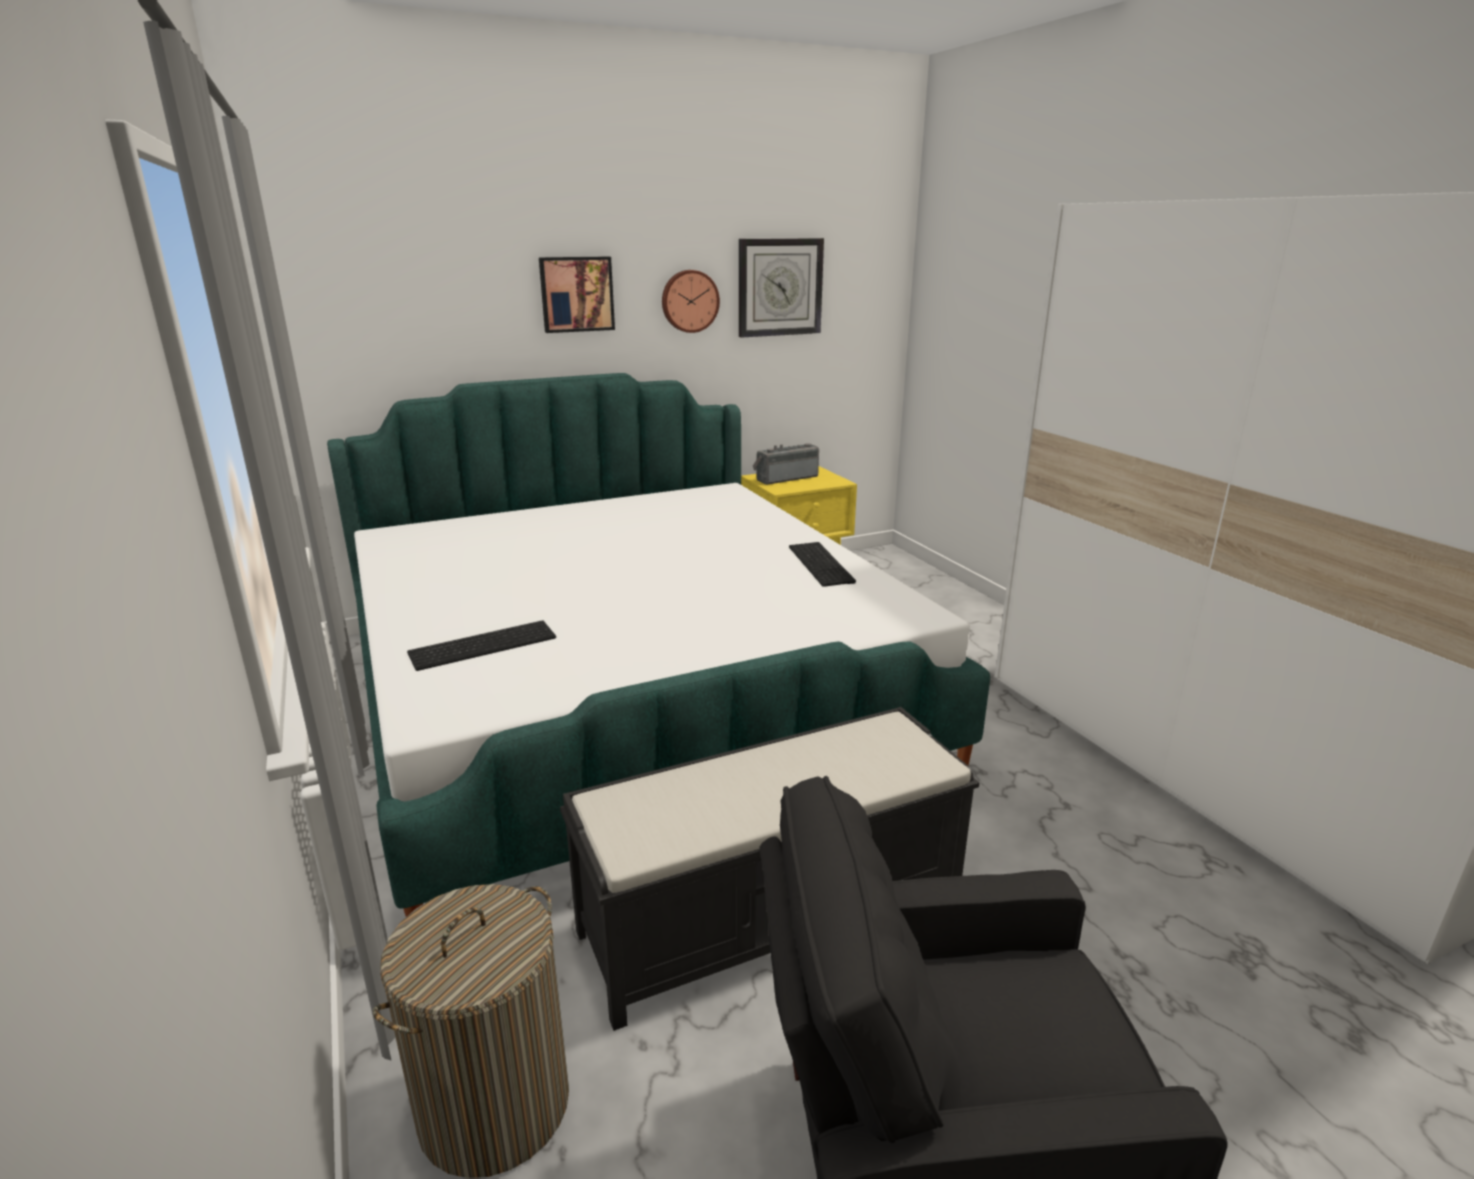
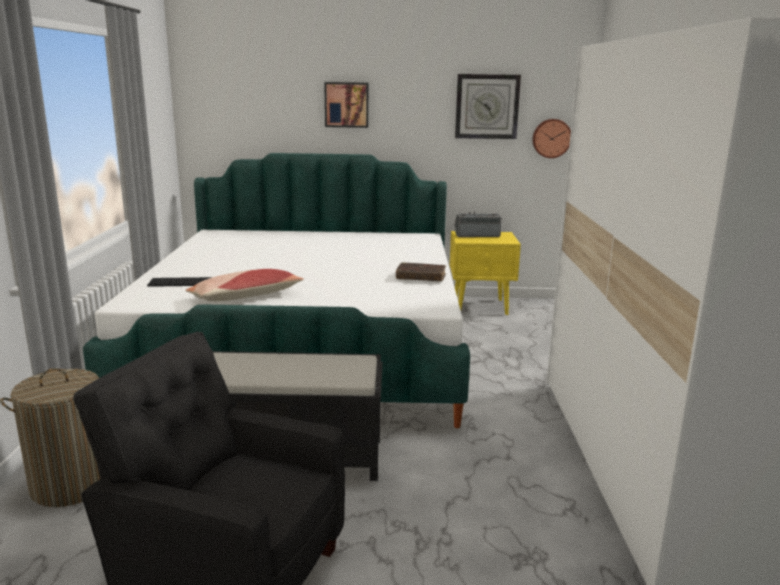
camera: 25 degrees right, 5 degrees down
wall clock [662,270,720,333] -> wall clock moved to [532,119,571,158]
keyboard [789,542,856,587] -> brown book [396,262,446,281]
none -> pillow [185,269,304,301]

